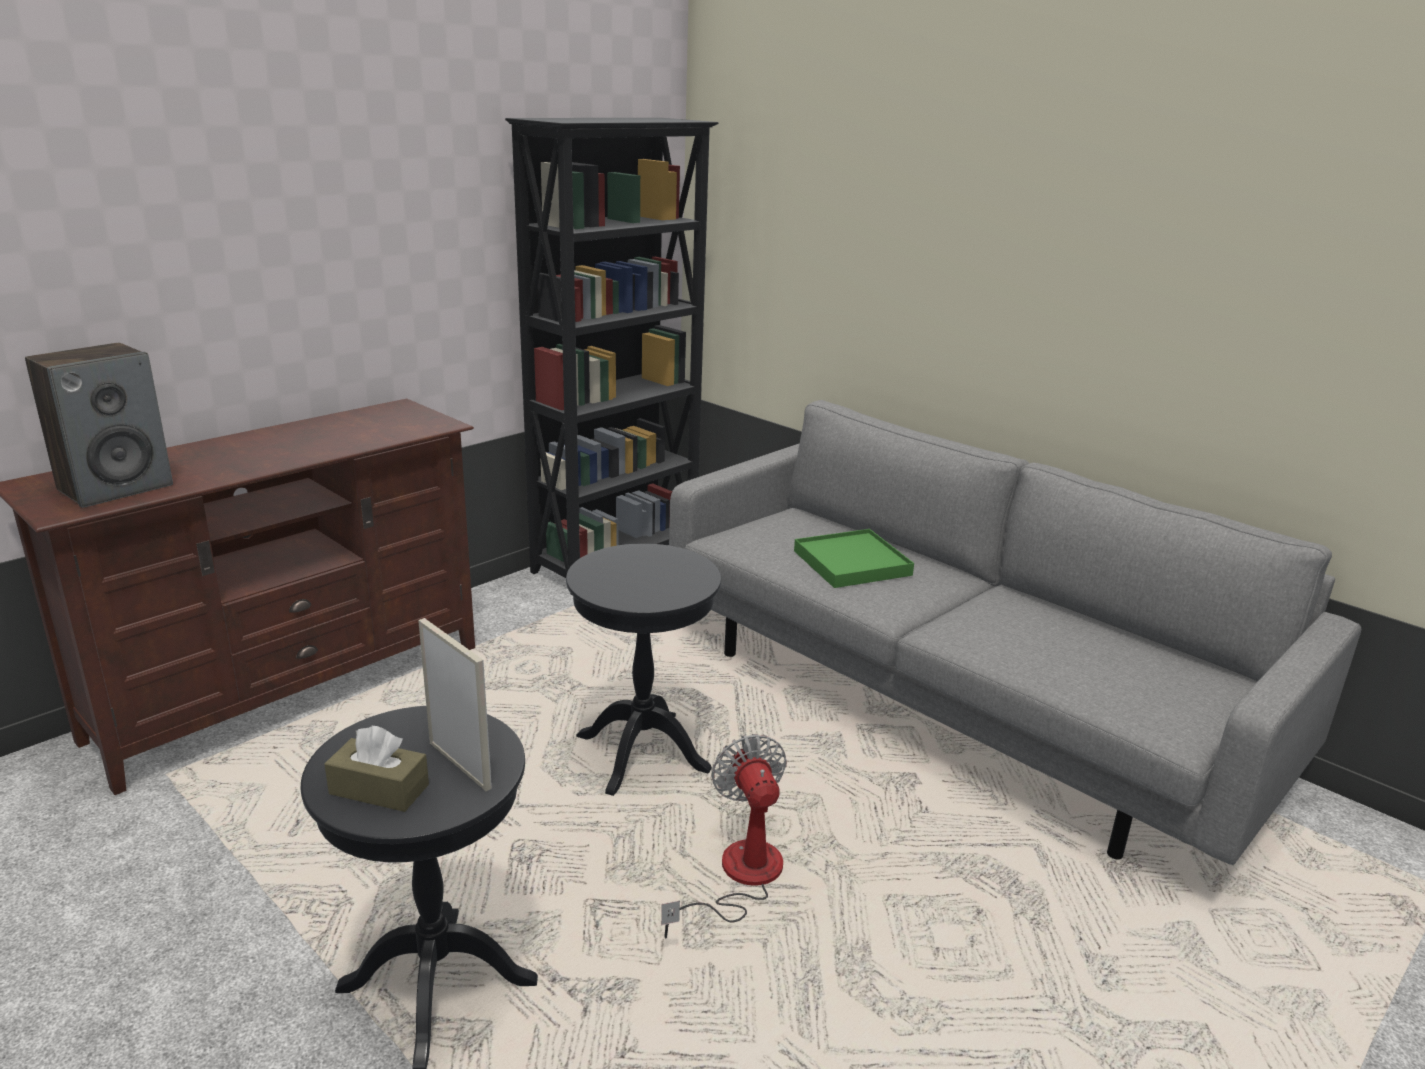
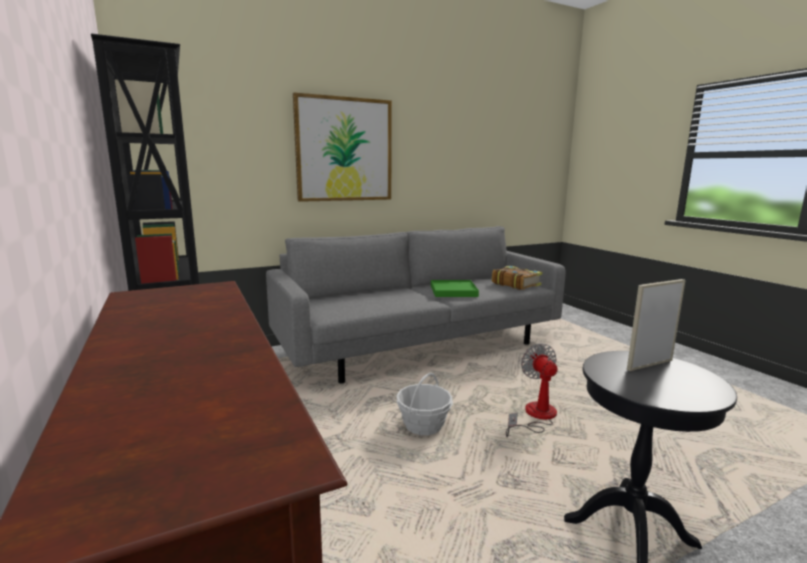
camera: 70 degrees left, 10 degrees down
speaker [25,343,173,508] -> none
brown tissue box [324,726,429,812] -> none
black side table [566,544,721,796] -> basket [396,372,453,435]
fan [661,734,787,939] -> fan turned 75 degrees clockwise [506,343,558,438]
green tray [794,529,914,588] -> green tray moved to [431,280,479,297]
none -> picture [293,92,392,202]
none -> book [492,266,542,290]

